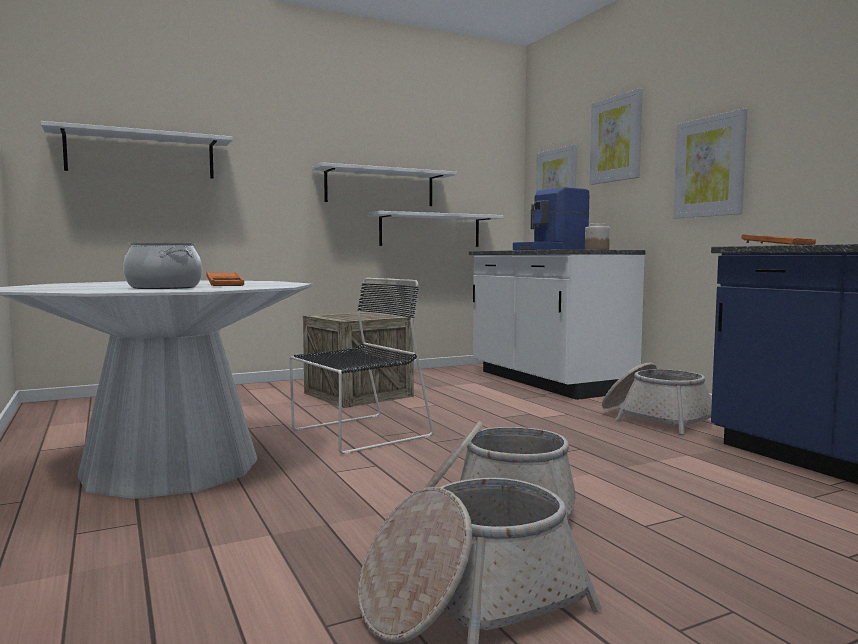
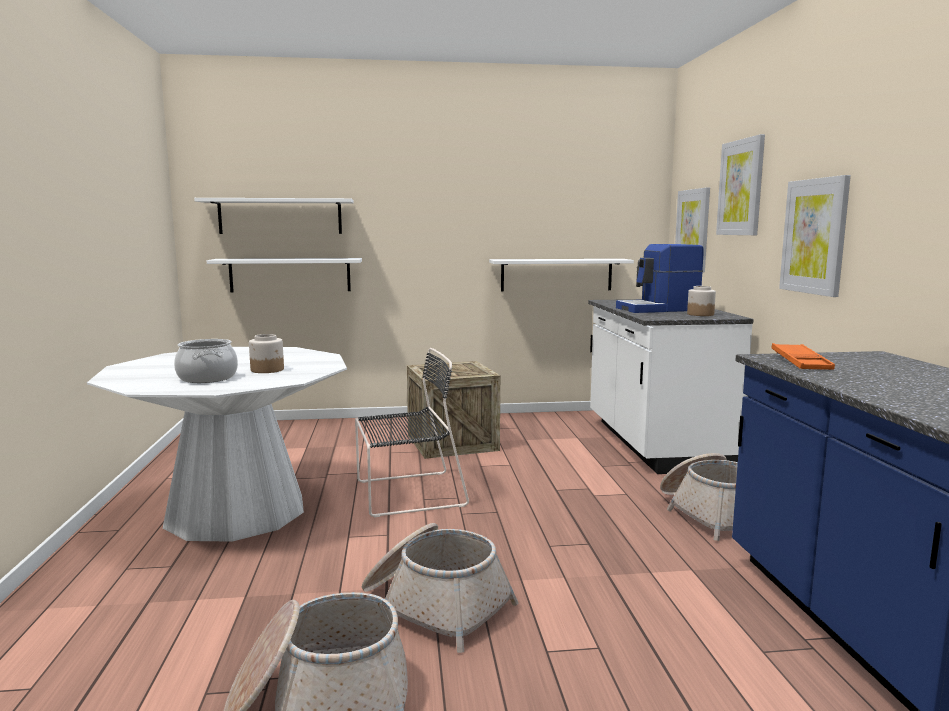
camera: 20 degrees right, 5 degrees up
orange tray [206,271,244,286] -> jar [249,334,284,373]
white shelf [312,162,457,206] -> white shelf moved to [207,258,362,292]

